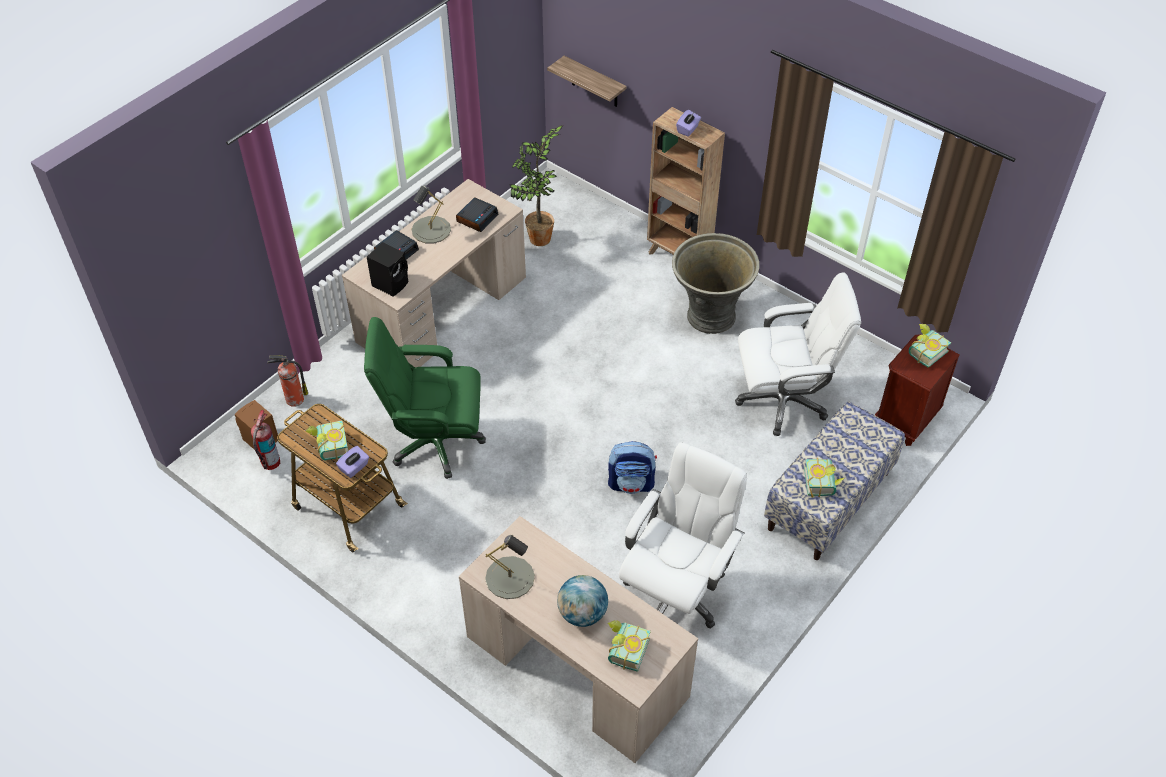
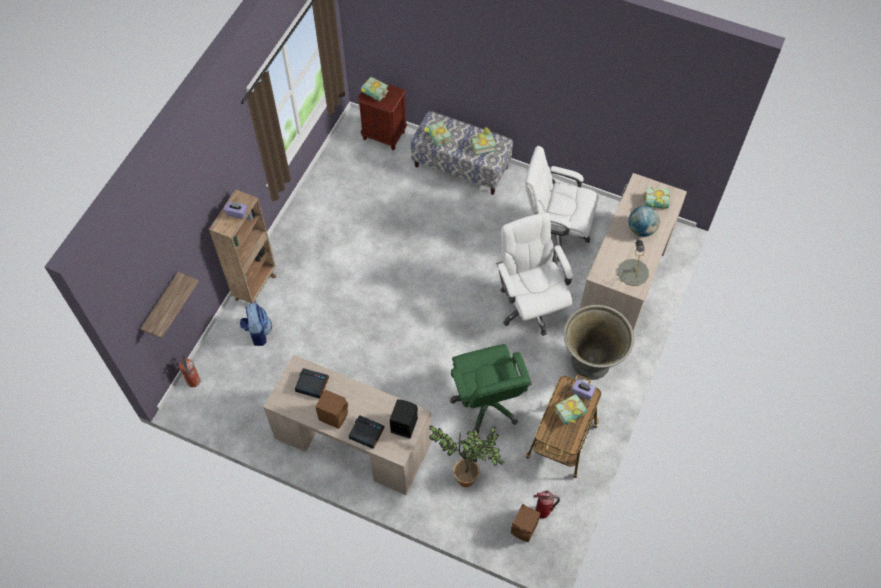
camera: 105 degrees left, 10 degrees up
fire extinguisher [267,355,308,407] -> fire extinguisher moved to [179,355,201,387]
grey table lamp [412,185,451,243] -> brown speaker [315,390,348,429]
potted plant [509,125,564,246] -> potted plant moved to [429,426,505,487]
backpack [608,441,657,494] -> backpack moved to [240,302,272,346]
grey planter [672,233,759,334] -> grey planter moved to [564,305,634,380]
white office chair [735,272,861,436] -> white office chair moved to [496,212,573,336]
none -> book [424,121,451,147]

